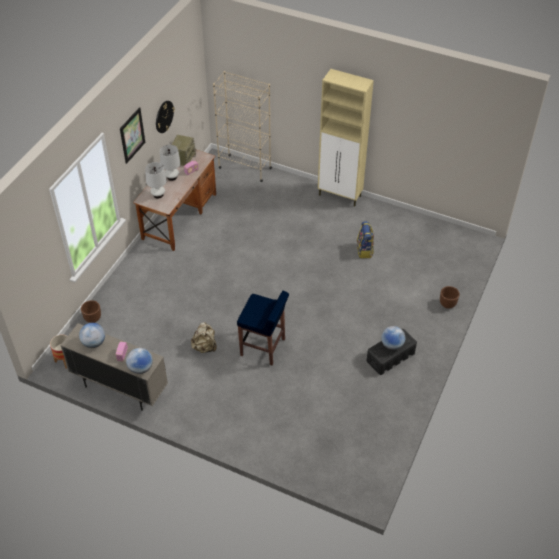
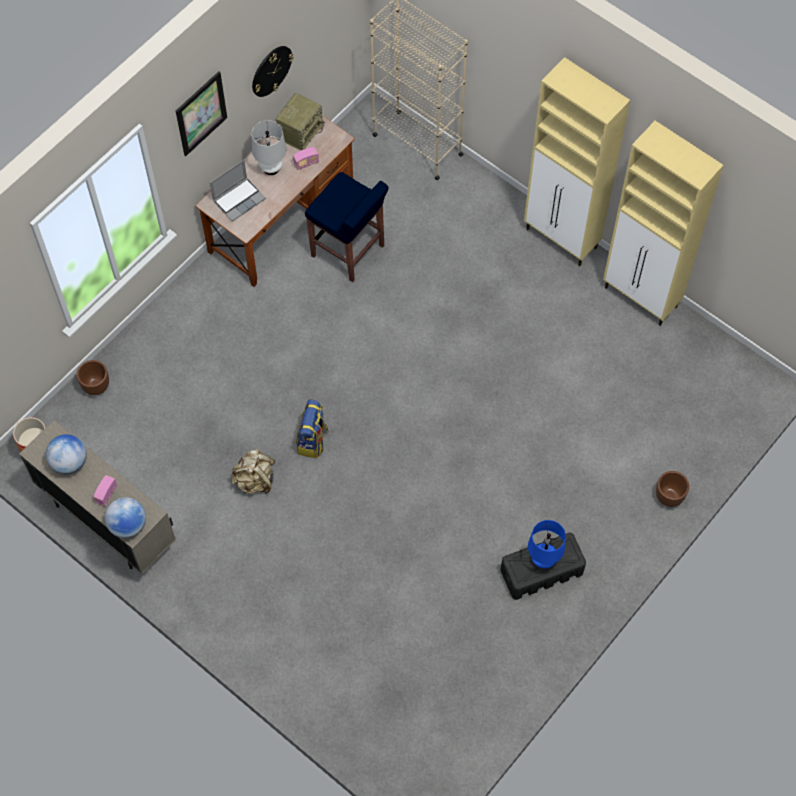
camera: 15 degrees right, 15 degrees up
white table lamp [145,162,167,198] -> laptop [210,160,266,222]
blue stool [237,291,289,366] -> blue stool moved to [305,172,389,282]
backpack [357,221,374,258] -> backpack moved to [296,399,329,458]
globe [381,326,405,350] -> blue table lamp [528,520,566,568]
none -> beige cabinet [603,121,723,326]

